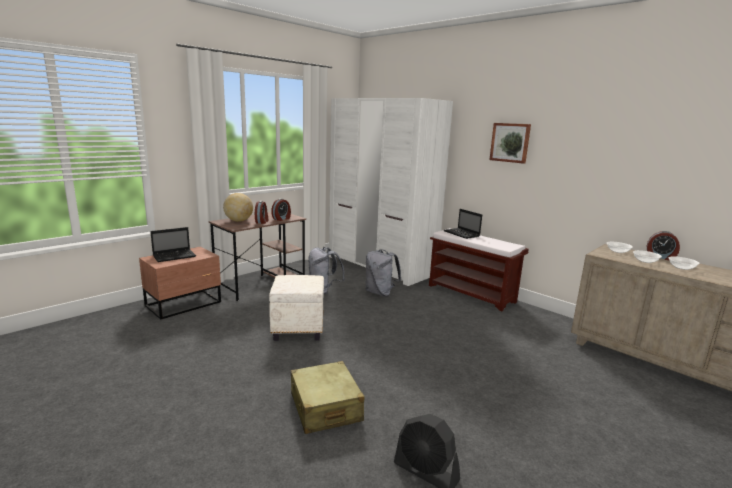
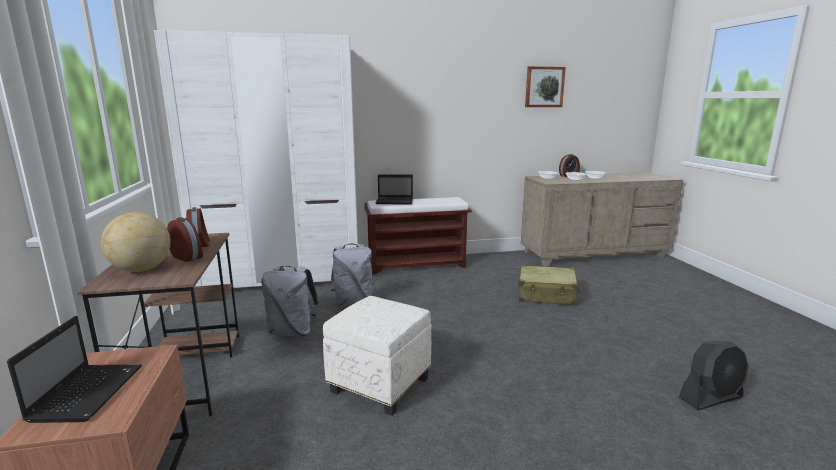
camera: 55 degrees left, 0 degrees up
beige suitcase [291,361,364,434] -> beige suitcase moved to [518,265,580,305]
picture [489,123,531,164] -> picture moved to [525,66,566,107]

